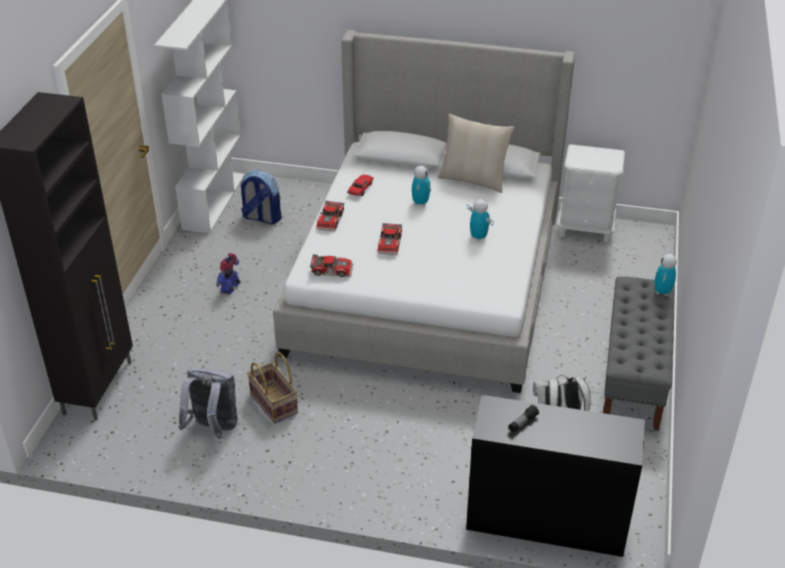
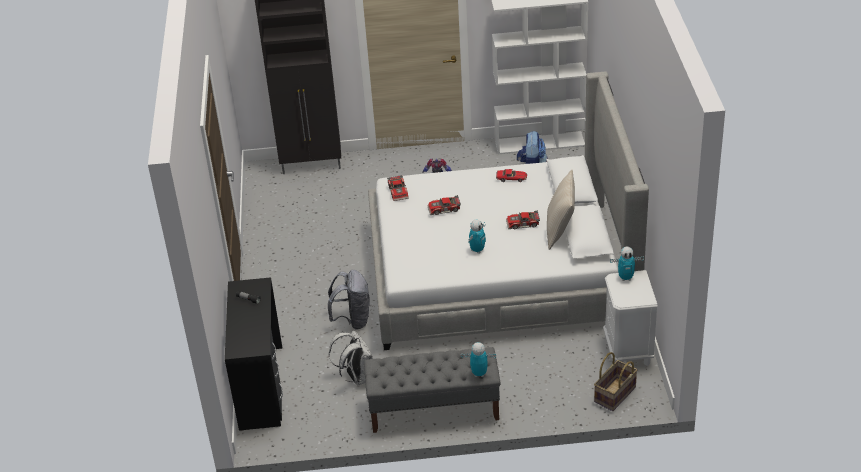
camera: 75 degrees right, 0 degrees up
grey backpack [179,368,238,439] -> grey backpack moved to [328,270,370,329]
basket [247,352,298,424] -> basket moved to [594,352,637,411]
toy car [316,201,344,232] -> toy car moved to [506,210,540,229]
toy robot [412,166,431,206] -> toy robot moved to [610,246,644,281]

